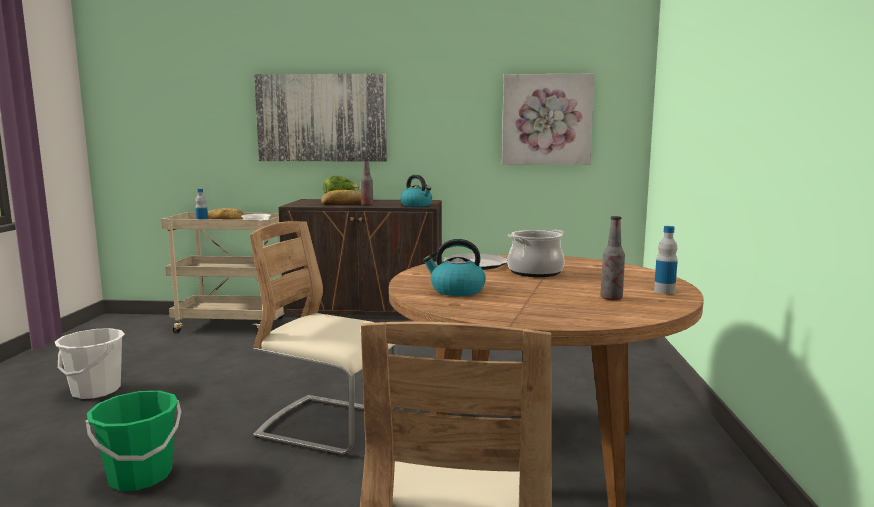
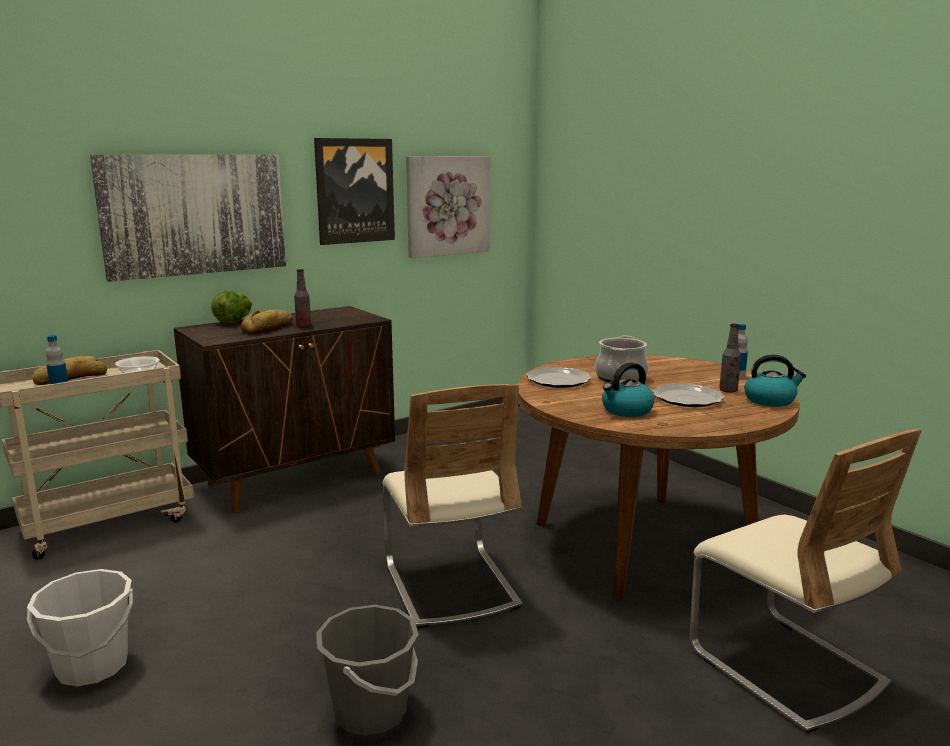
camera: 40 degrees left, 5 degrees up
green bucket [86,391,181,491] -> grey bucket [316,605,419,736]
beige chair [250,221,397,455] -> beige chair turned 90 degrees counterclockwise [383,384,523,628]
kettle [400,175,432,207] -> kettle moved to [744,355,806,407]
none -> picture [314,138,395,245]
none -> plate [652,384,725,407]

